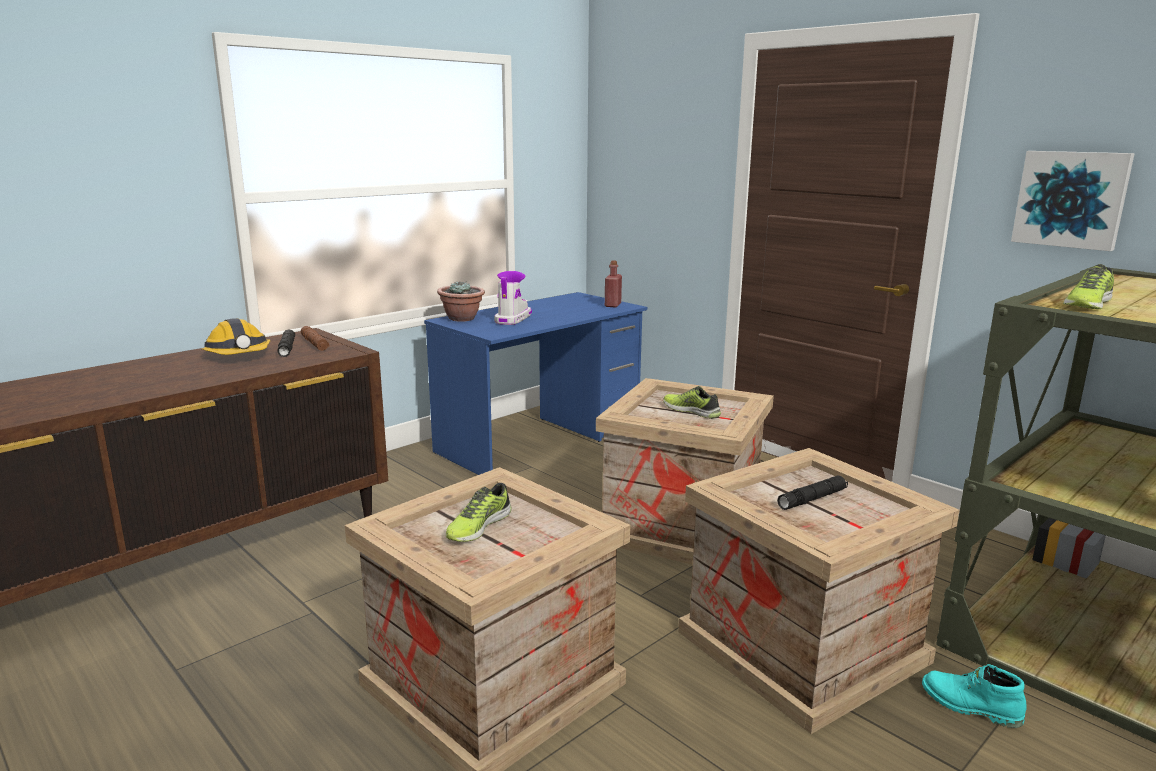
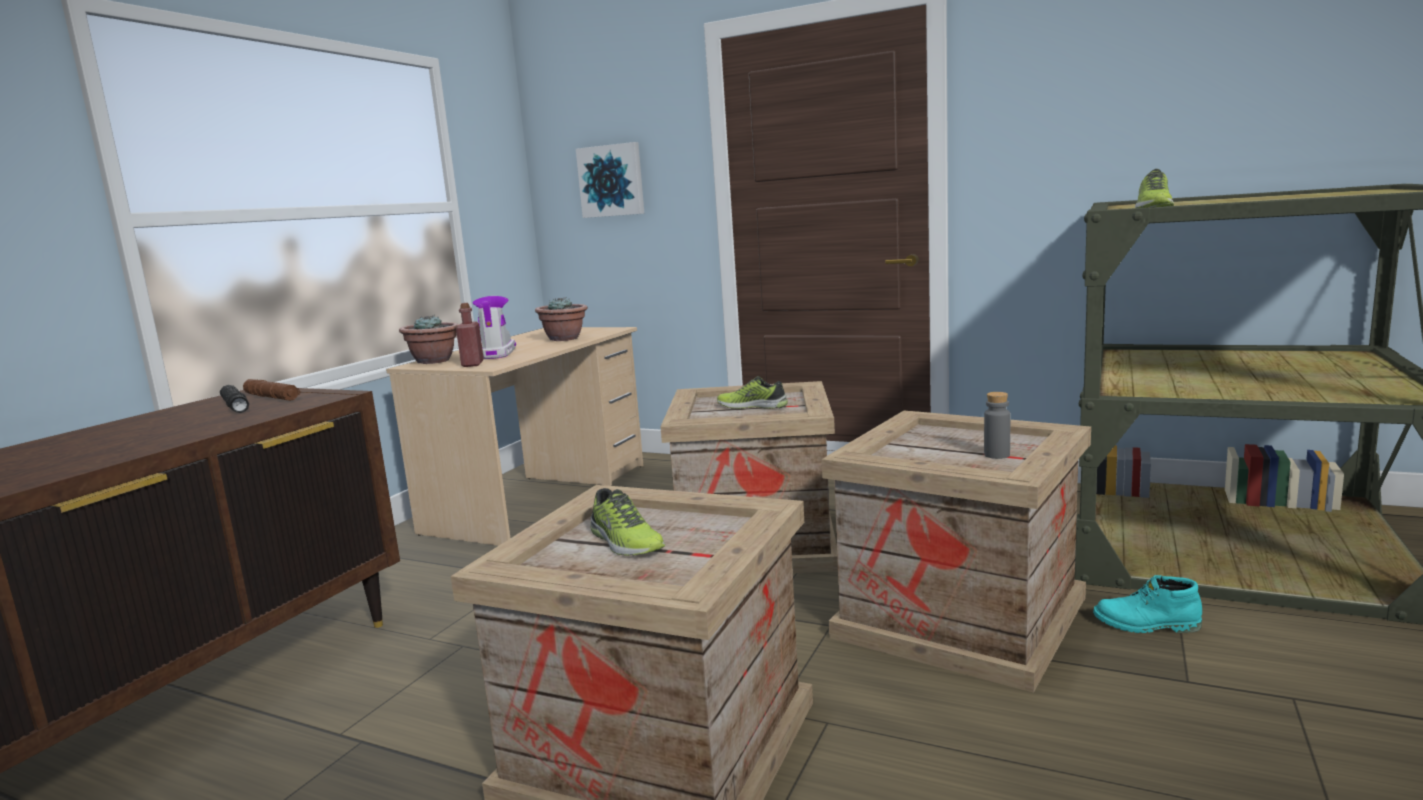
camera: 20 degrees left, 5 degrees down
hard hat [201,318,270,355] -> none
blue desk [424,292,647,475] -> beige desk [386,327,643,546]
shoe [446,483,512,542] -> shoe turned 45 degrees counterclockwise [590,488,665,556]
red bottle [605,260,622,307] -> red bottle moved to [456,303,484,367]
black flashlight [777,475,848,510] -> none
picture [1011,151,1135,251] -> picture moved to [576,142,644,218]
none -> potted plant [535,297,588,341]
none -> grey bottle [984,392,1010,459]

